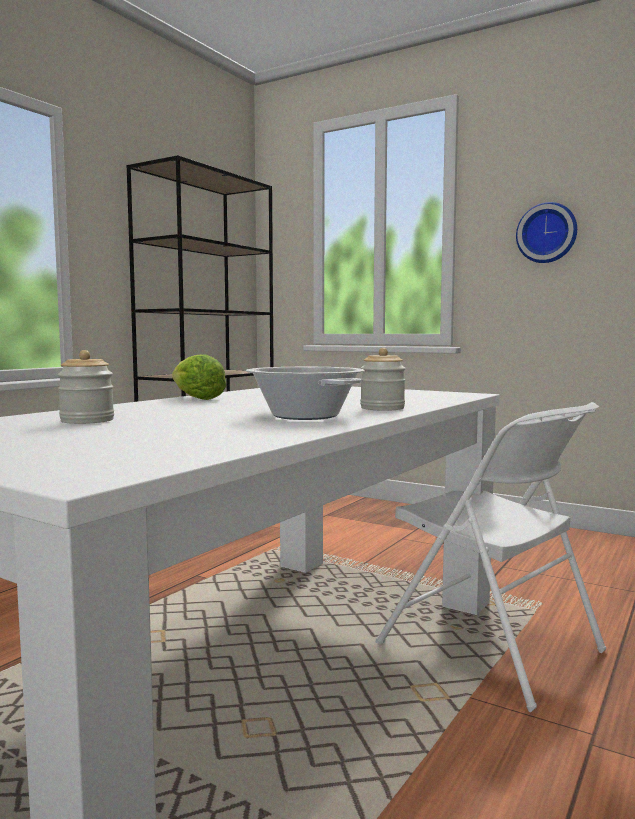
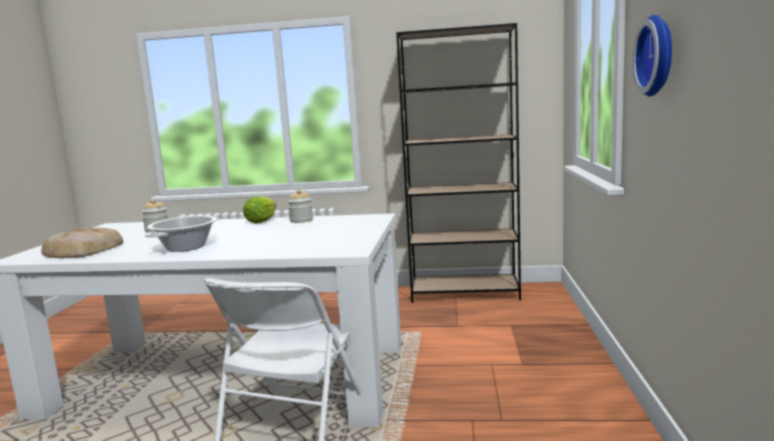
camera: 65 degrees right, 5 degrees up
jar [360,348,406,411] -> jar moved to [288,190,313,223]
none -> bread [41,228,123,258]

